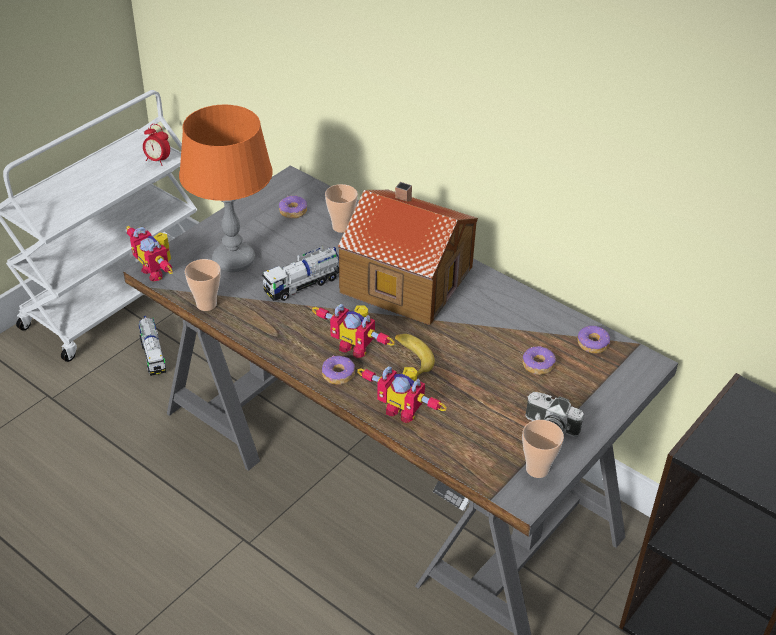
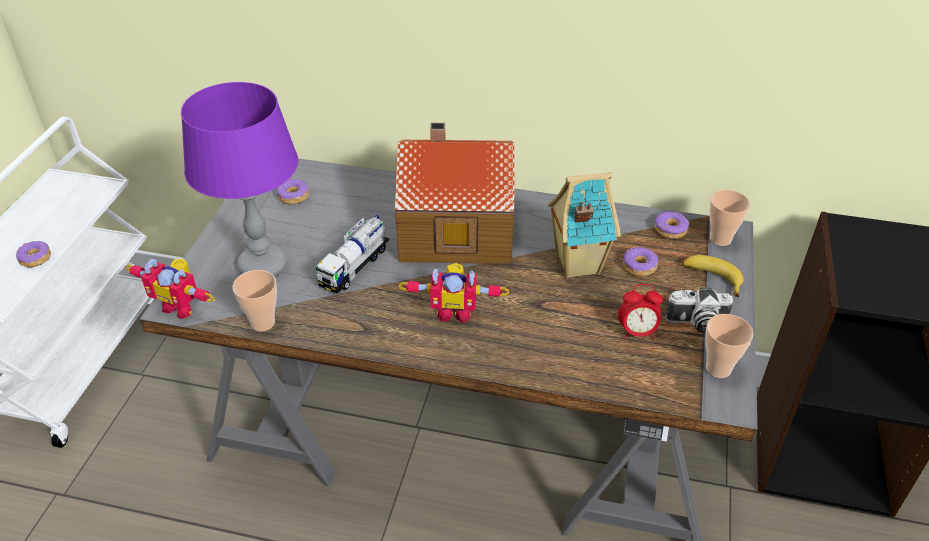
camera: 25 degrees left, 0 degrees up
toy truck [138,316,166,376] -> none
alarm clock [143,124,170,166] -> alarm clock moved to [618,284,663,339]
orange table lamp [179,105,273,272] -> purple table lamp [181,82,298,277]
donut [322,355,355,385] -> donut moved to [16,241,51,267]
cup [325,184,358,233] -> cup moved to [710,190,750,246]
toy robot [357,366,447,423] -> none
banana [395,334,435,376] -> banana moved to [682,255,744,297]
none -> toy house [548,172,621,278]

